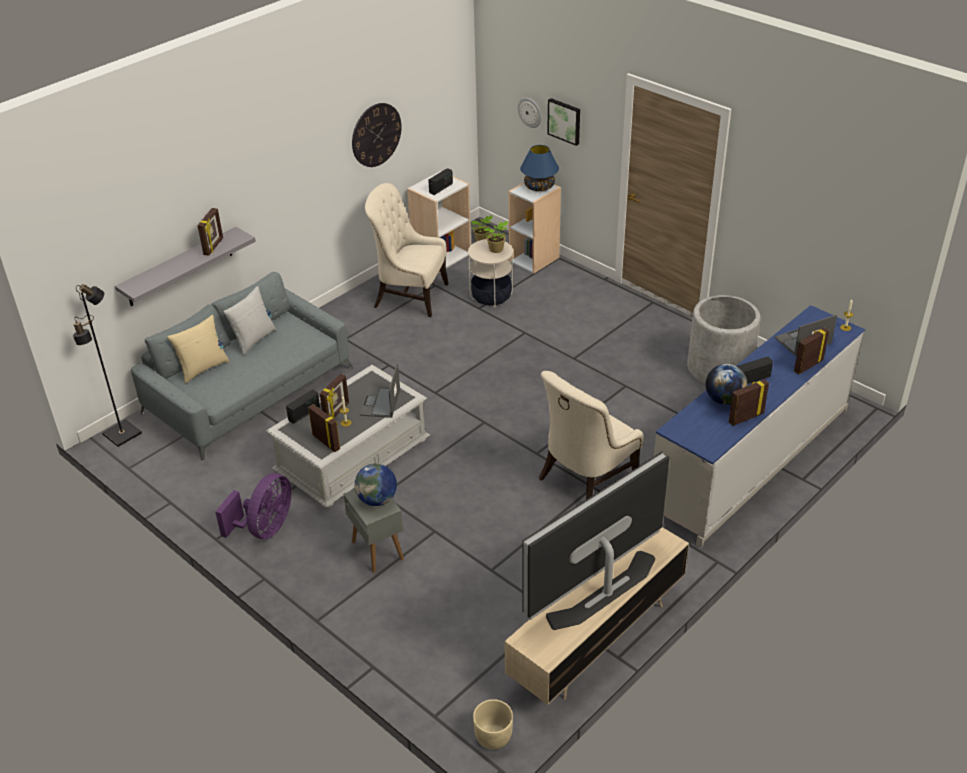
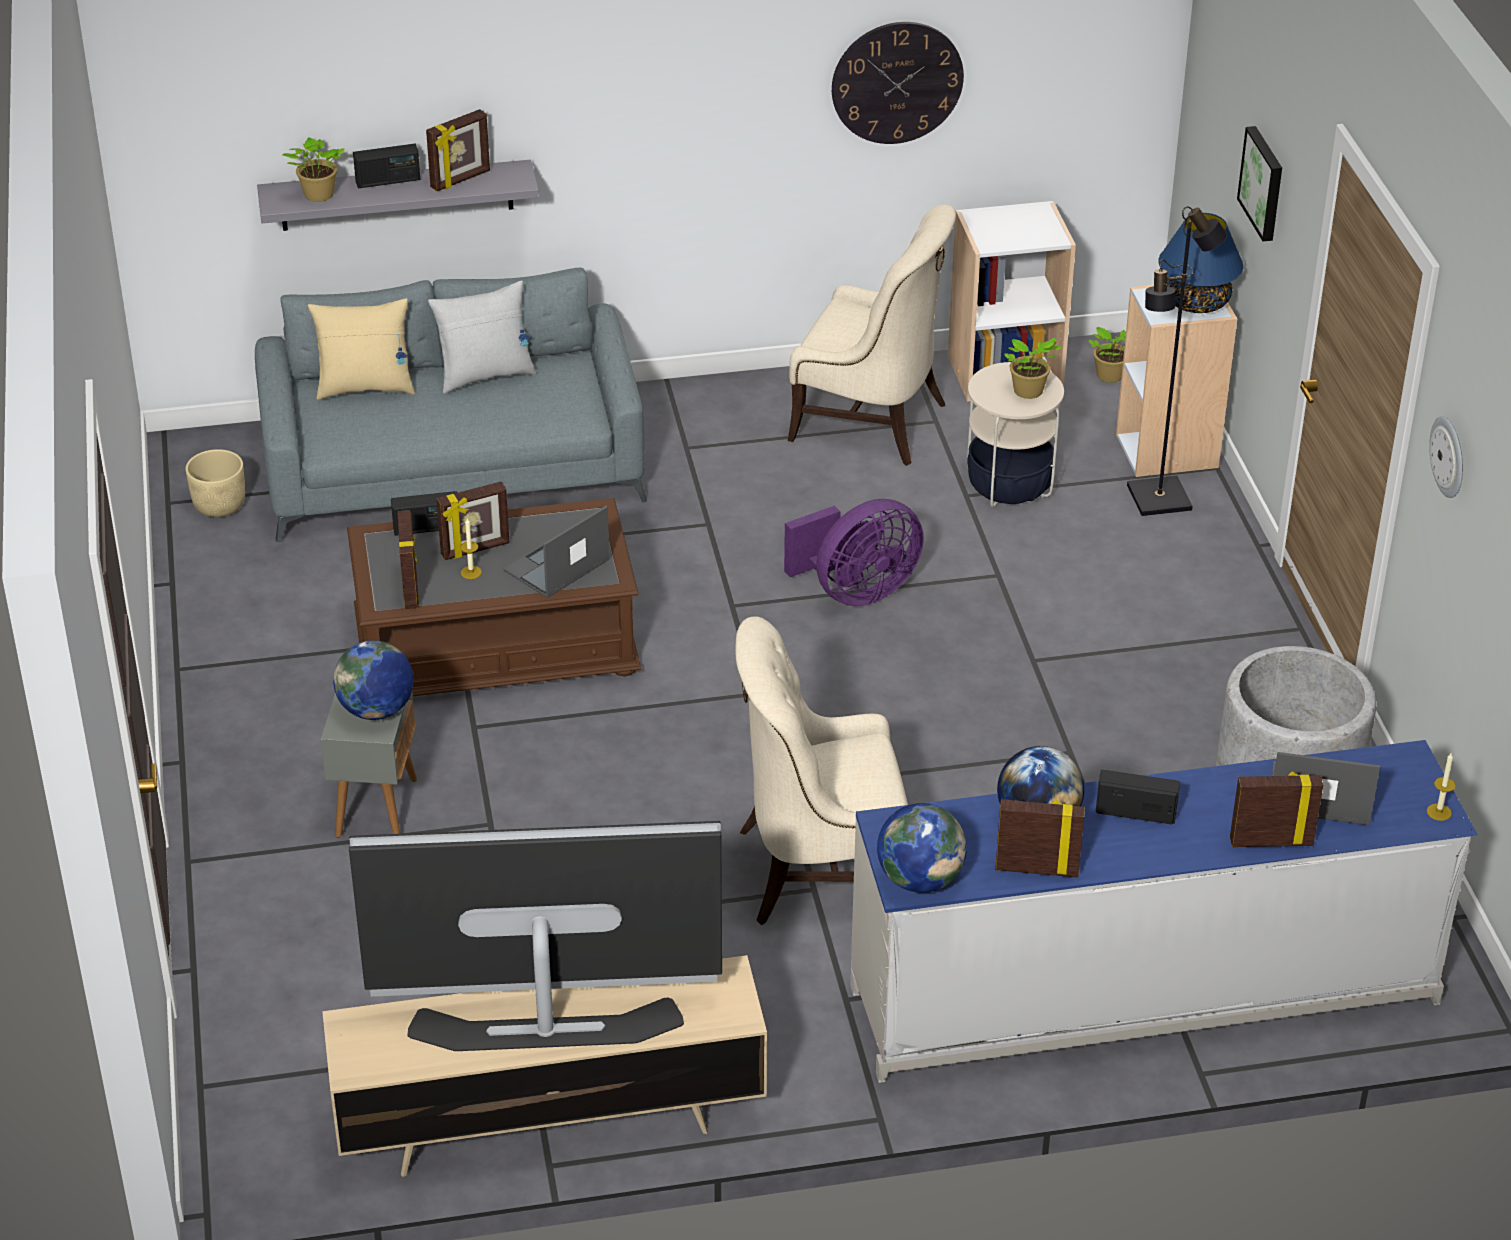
camera: 35 degrees right, 0 degrees up
black floor lamp [73,284,142,447] -> black floor lamp moved to [1127,206,1227,516]
purple fan [215,473,292,539] -> purple fan moved to [784,499,924,606]
white coffee table [266,365,430,507] -> brown coffee table [347,498,641,696]
beige armchair [365,183,449,317] -> beige armchair turned 150 degrees clockwise [788,204,956,466]
radio [428,168,453,195] -> radio moved to [353,144,420,189]
beige planter [473,699,513,749] -> beige planter moved to [186,449,245,517]
wall clock [518,97,542,128] -> wall clock moved to [1429,416,1463,498]
none -> potted plant [282,137,345,202]
none -> globe [877,803,967,893]

